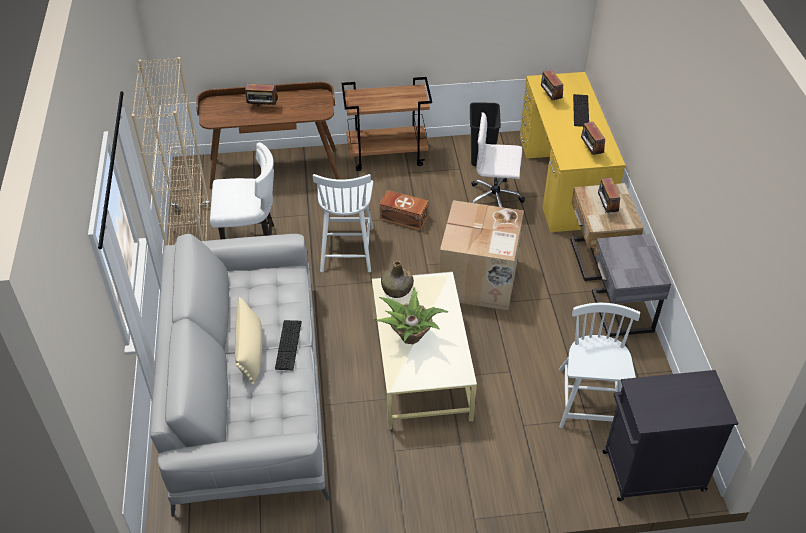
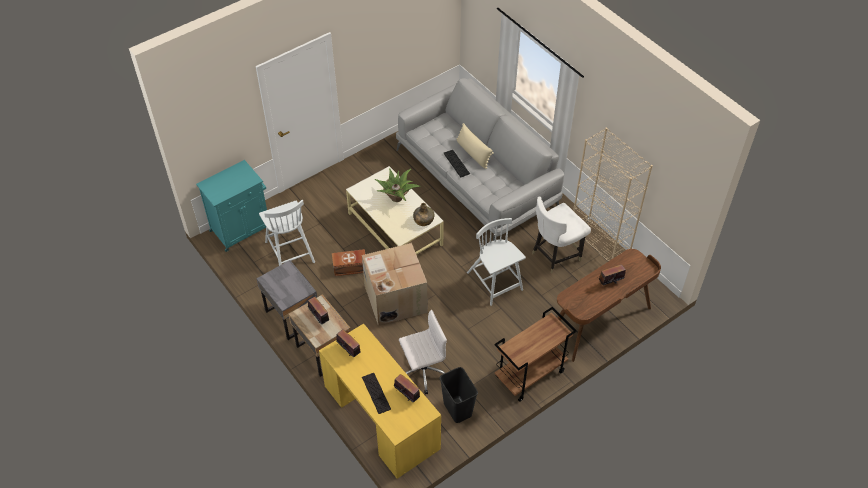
camera: 150 degrees right, 5 degrees up
brown storage box [379,190,429,231] -> brown storage box moved to [332,249,365,276]
black cabinet [602,370,738,501] -> turquoise cabinet [196,160,267,252]

